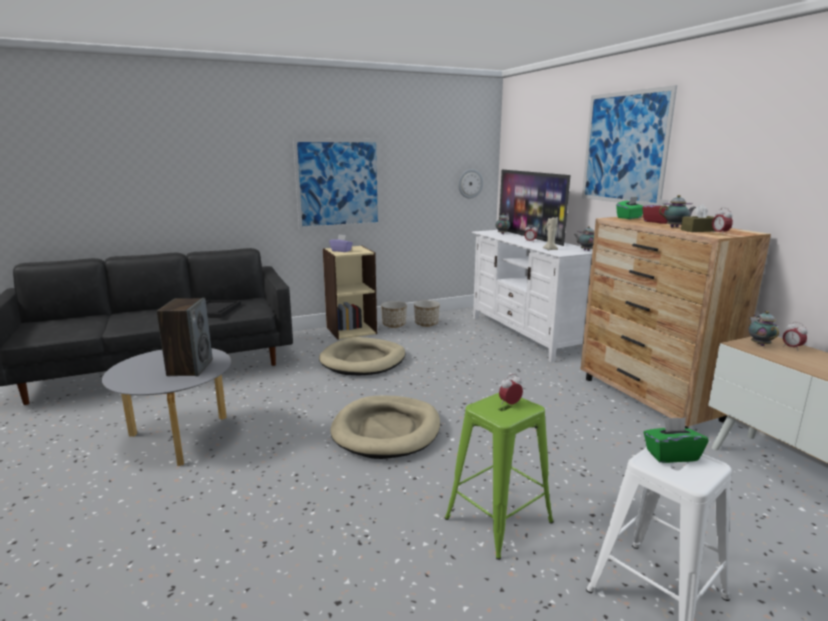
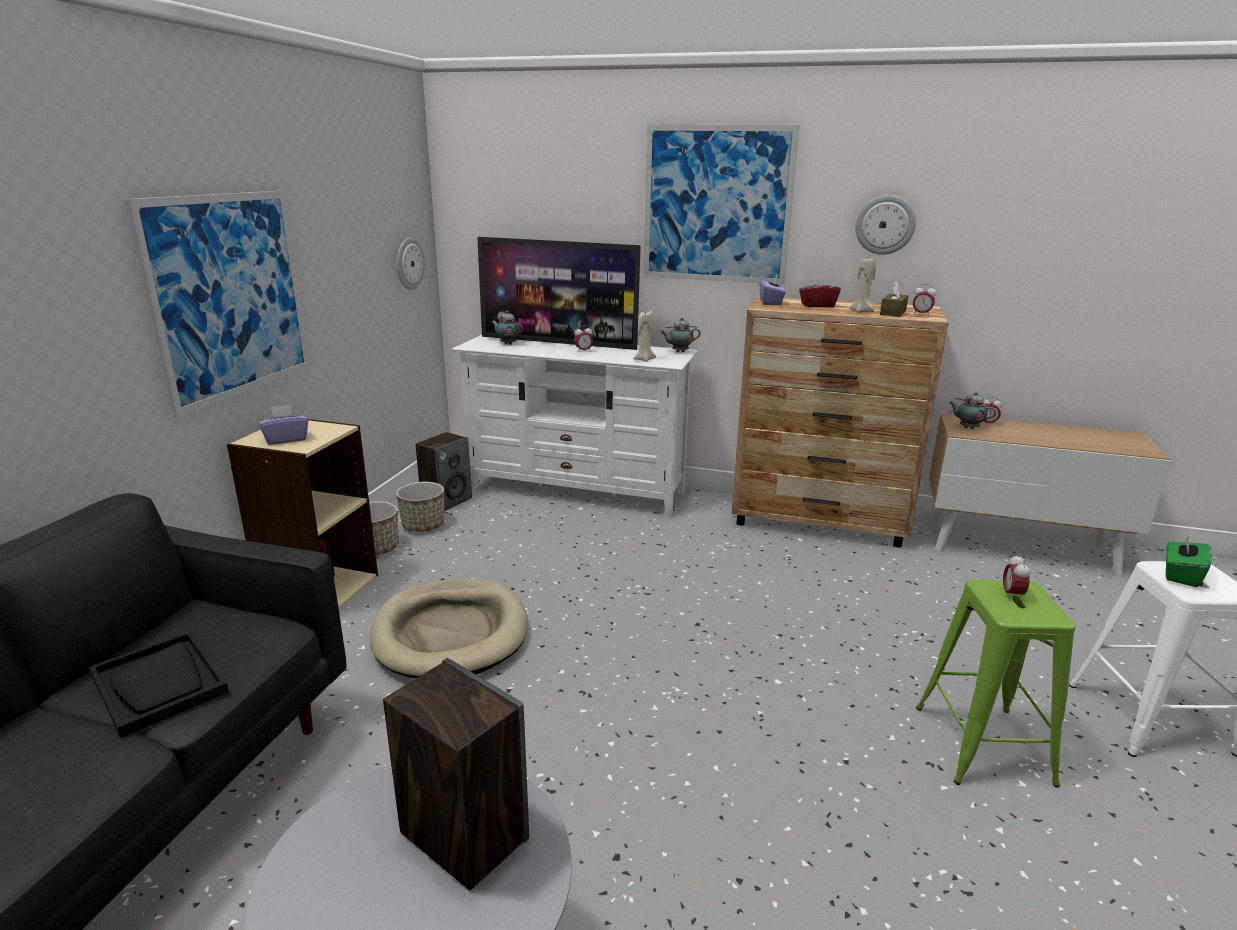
camera: 50 degrees left, 5 degrees up
beige dog bed [330,396,440,459] -> none
green tissue box [616,197,643,219] -> purple tissue box [760,275,786,305]
teapot [659,195,696,227] -> beige candle [849,258,877,313]
none -> speaker [415,432,472,511]
none -> wall clock [855,195,916,255]

